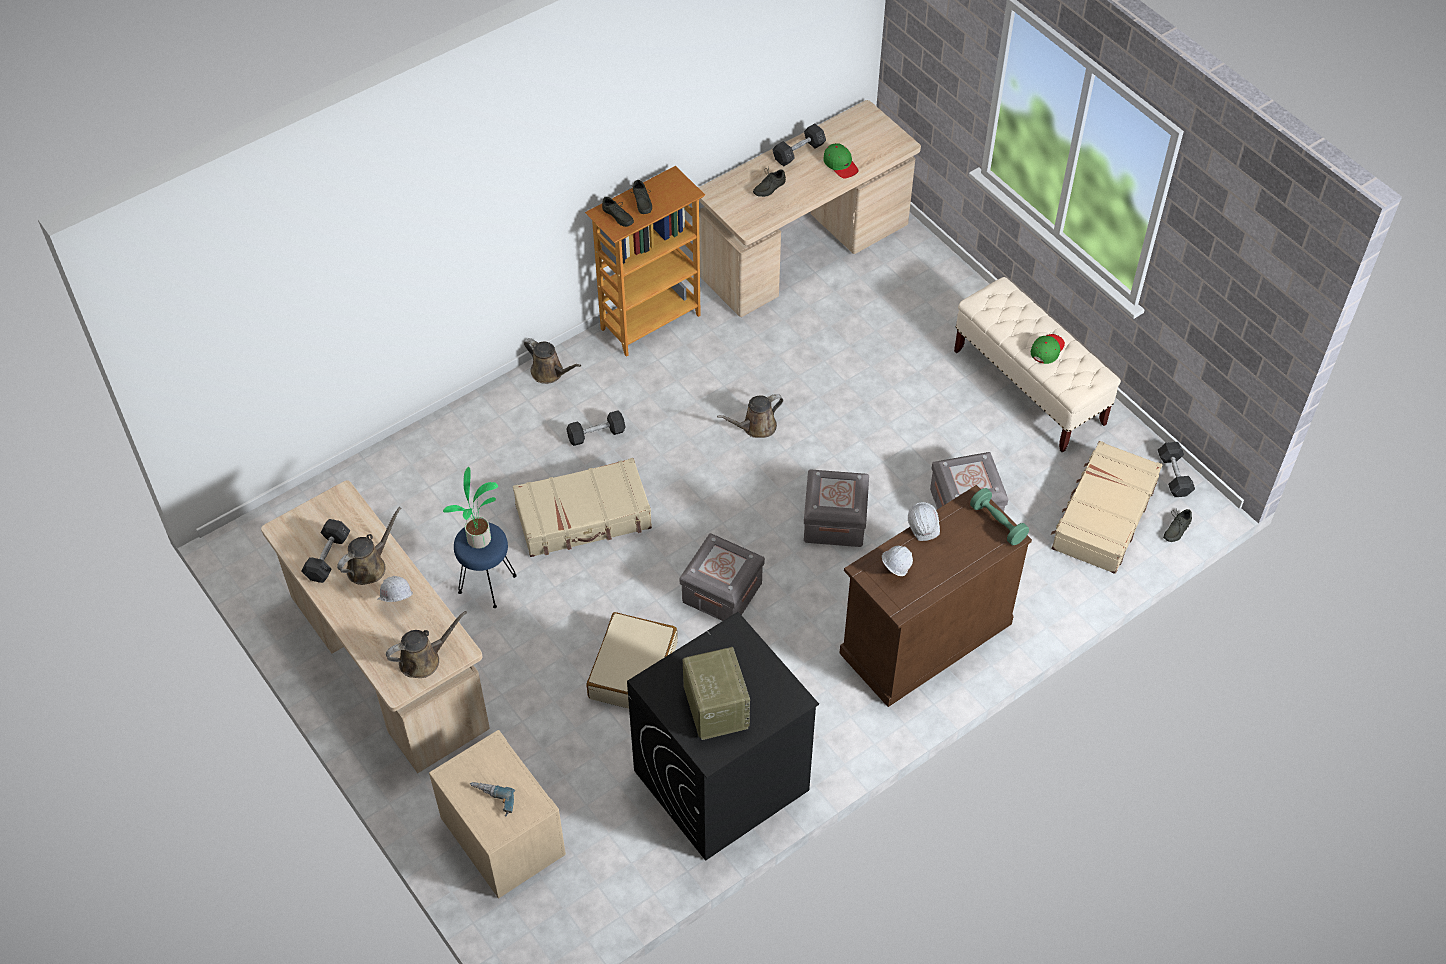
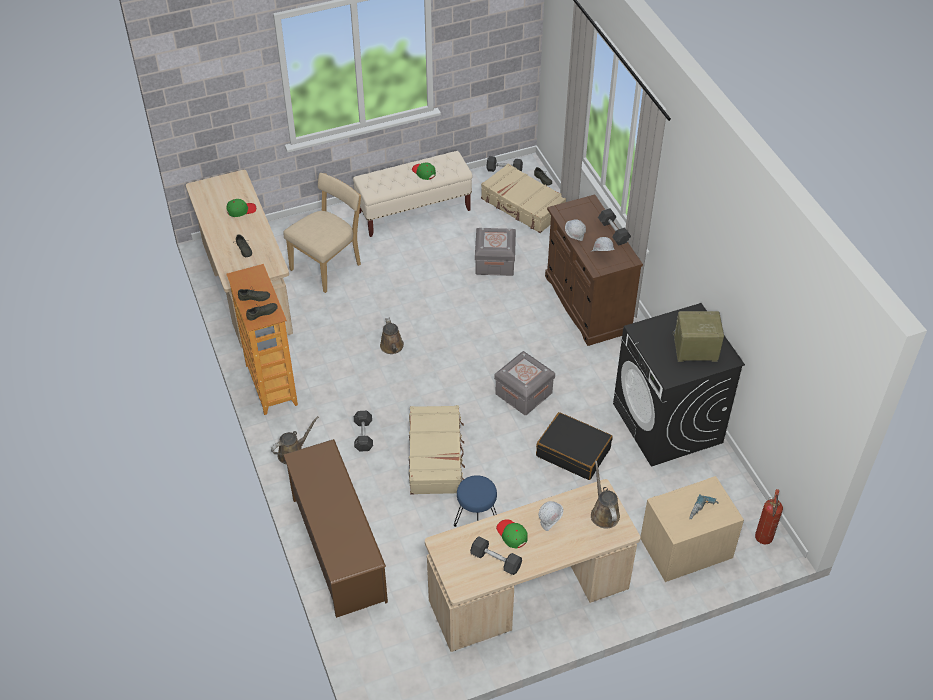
camera: 75 degrees left, 5 degrees down
brown watering can [337,507,401,585] -> green cap [496,519,528,548]
potted plant [443,467,498,549] -> none
beige suitcase [587,612,678,708] -> black suitcase [536,412,613,480]
grey dumbbell [773,123,826,167] -> grey dumbbell moved to [598,208,631,246]
grey storage box [804,469,869,547] -> none
green dumbbell [970,488,1029,545] -> none
none -> brown shoe rack [283,439,388,618]
none -> beige chair [284,173,361,293]
none -> fire extinguisher [755,489,783,544]

